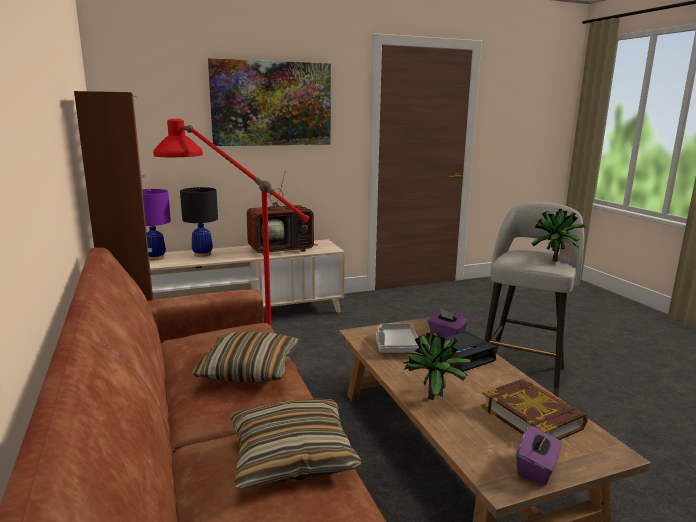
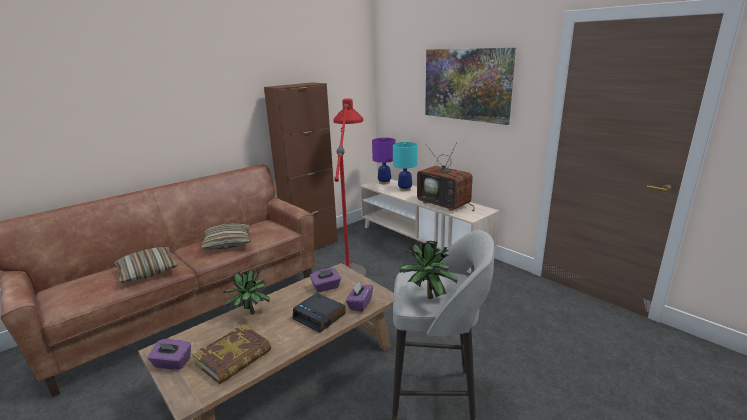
camera: 70 degrees right, 5 degrees up
black table lamp [180,187,218,257] -> turquoise table lamp [393,142,417,191]
grey tray [376,323,419,353] -> purple tissue box [310,268,341,293]

